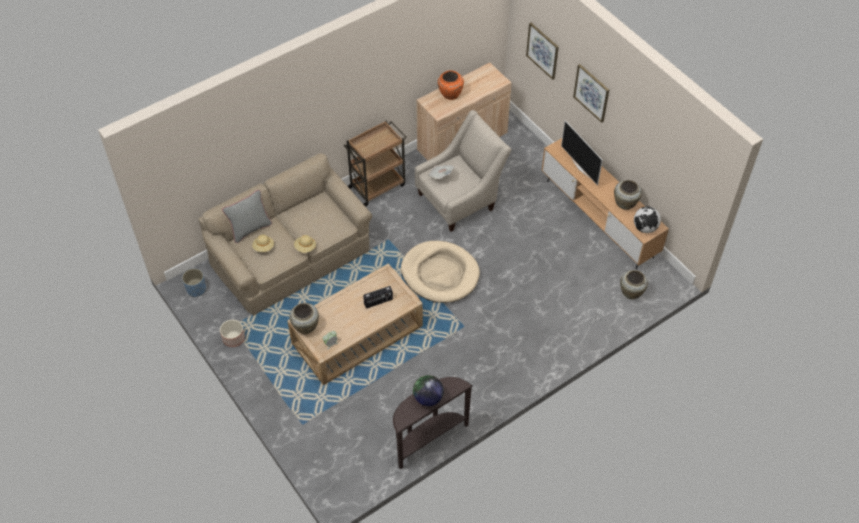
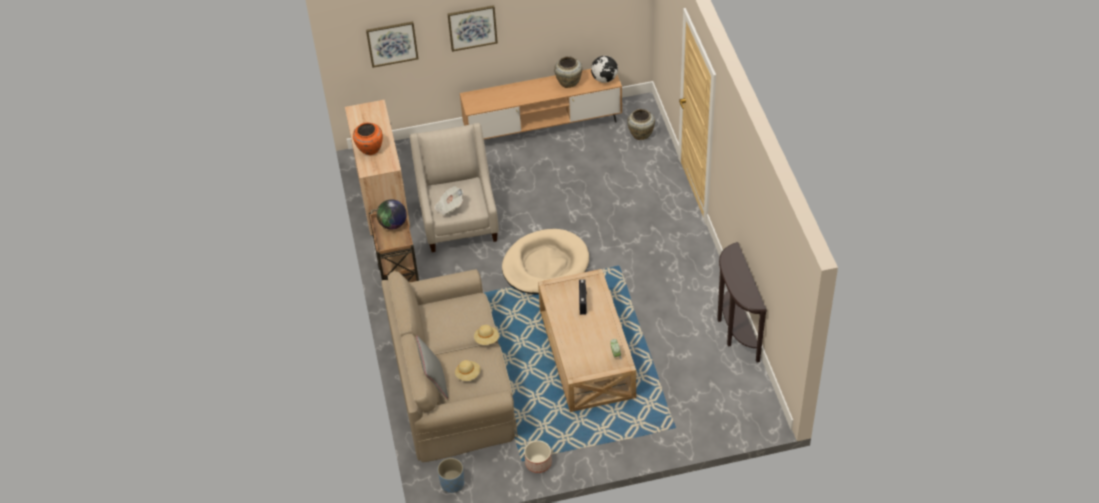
camera: 65 degrees left, 5 degrees down
beige vase [289,303,319,334] -> none
globe [413,375,444,406] -> globe moved to [376,199,407,230]
television [561,120,603,186] -> none

